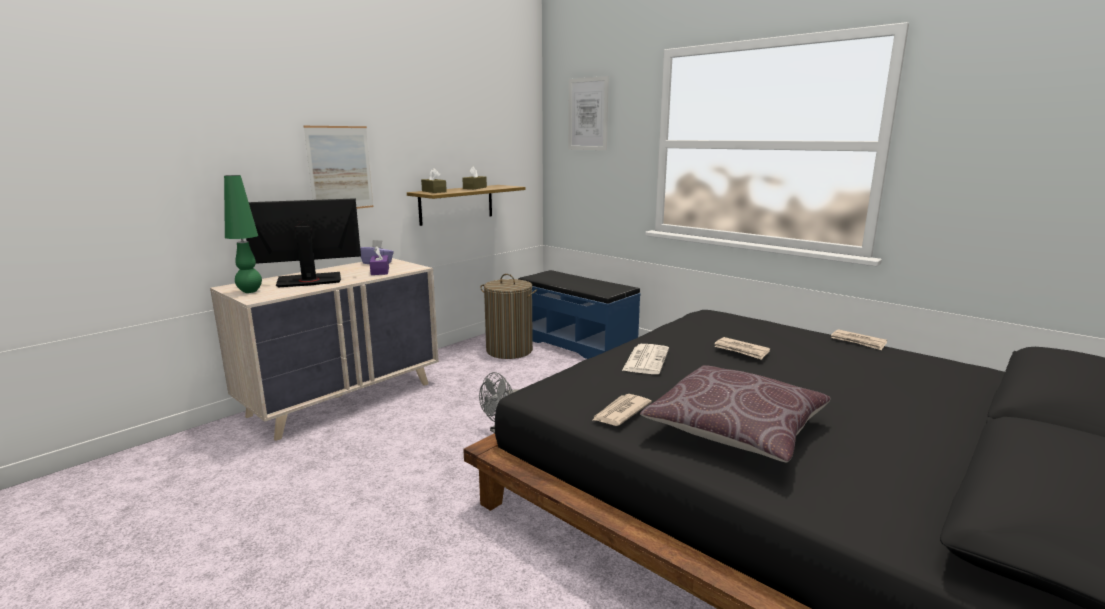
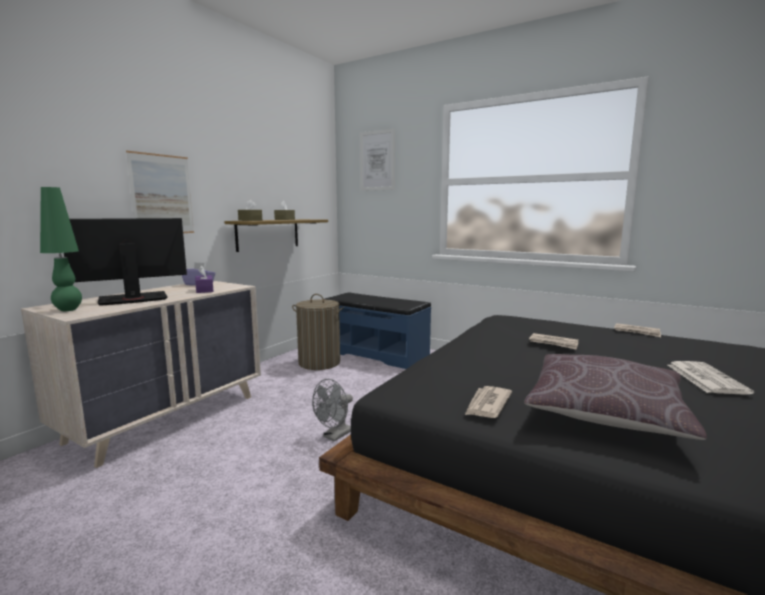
camera: 10 degrees left, 5 degrees down
newspaper [622,344,669,374] -> newspaper moved to [668,361,754,395]

